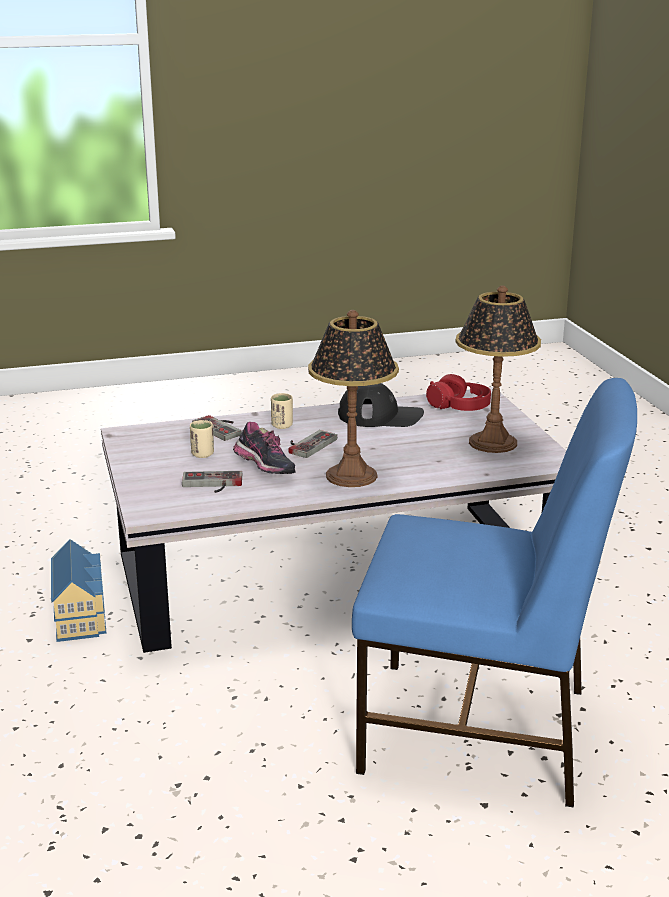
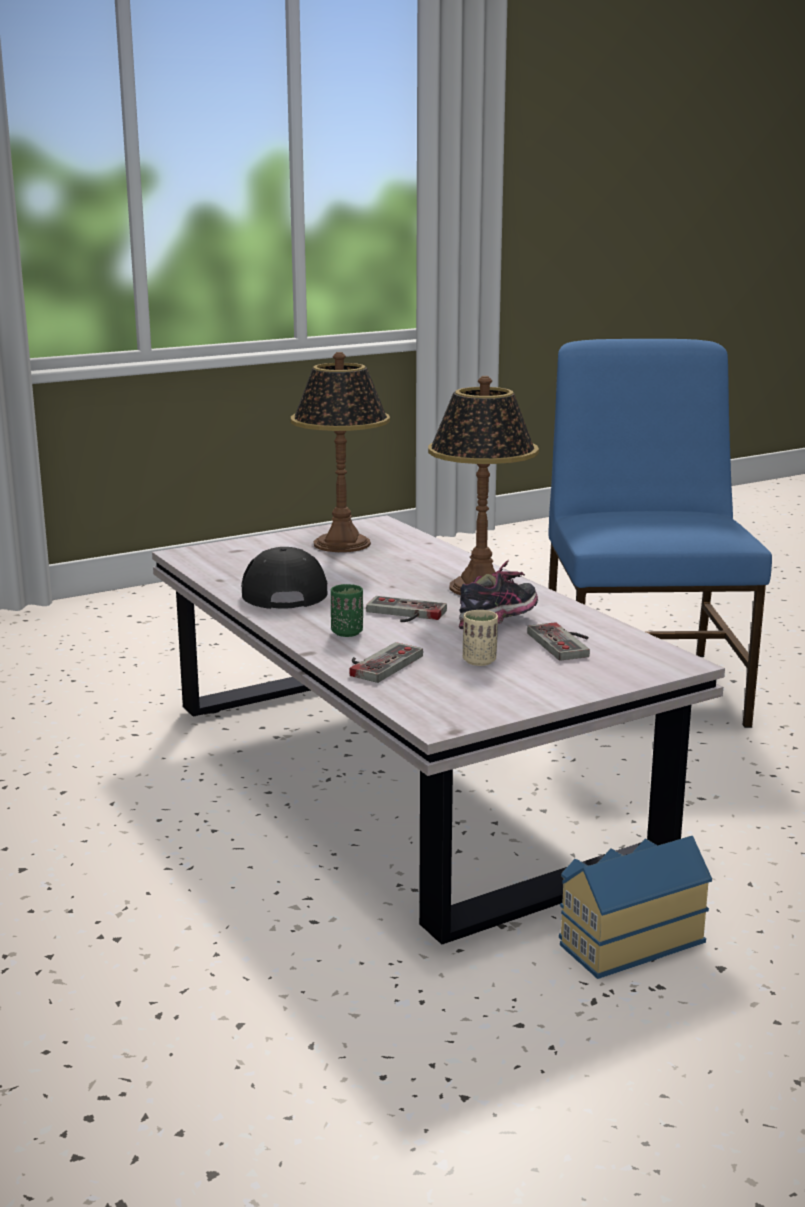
camera: 105 degrees left, 5 degrees down
beige cup [271,393,293,429] -> green cup [331,584,363,637]
red headphones [426,374,491,411] -> none

